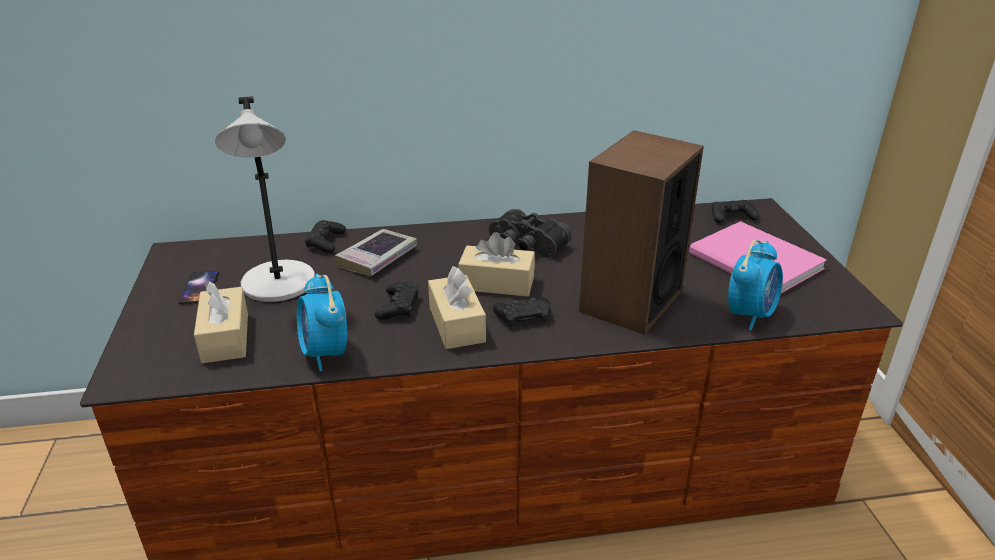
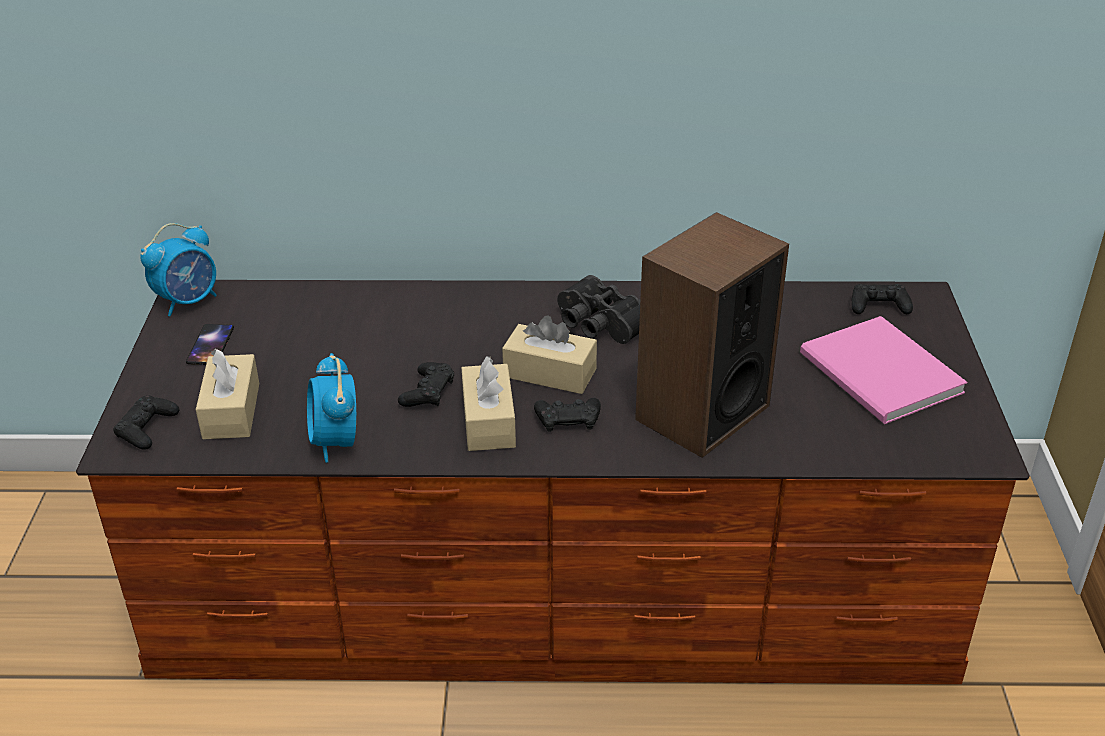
camera: 10 degrees right, 5 degrees up
grey table lamp [215,96,315,302] -> none
black game controller [305,220,346,253] -> black game controller moved to [113,395,179,450]
book [335,229,417,276] -> none
alarm clock [728,240,783,331] -> alarm clock moved to [140,223,217,316]

